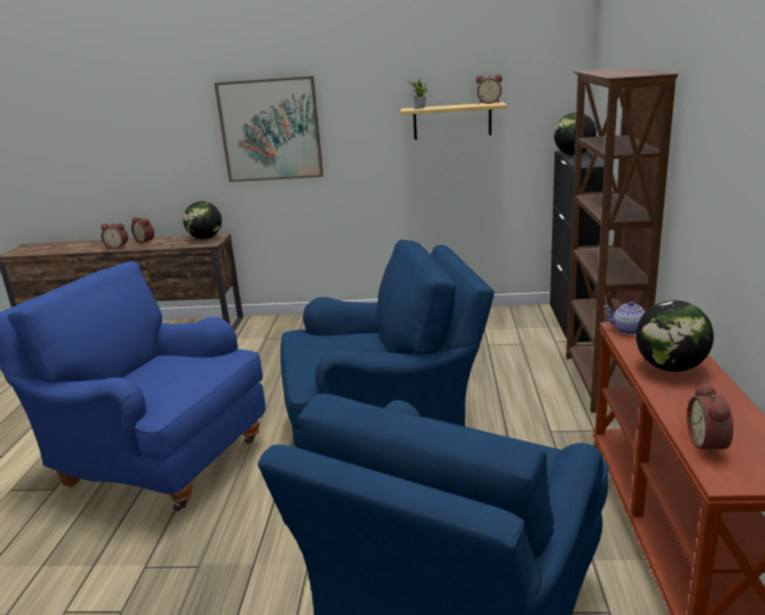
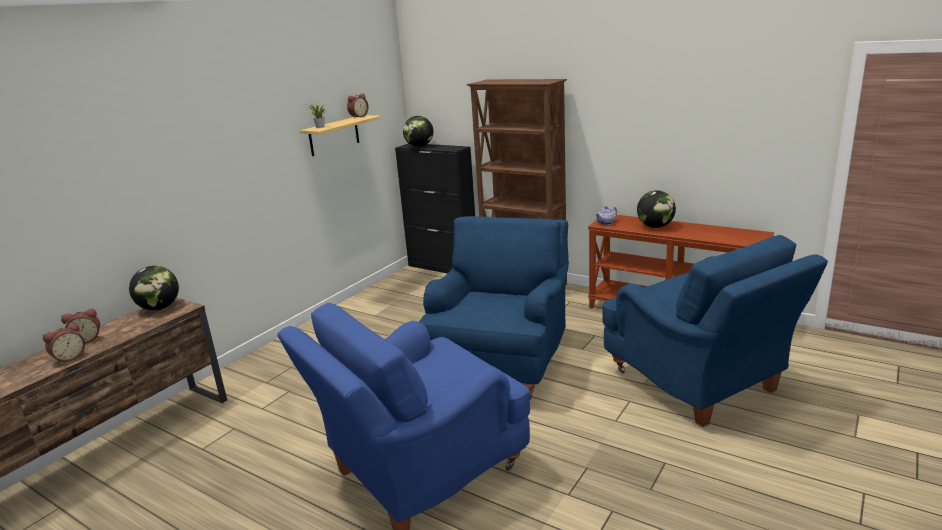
camera: 60 degrees left, 0 degrees up
picture [214,76,323,182] -> none
alarm clock [687,382,733,457] -> none

